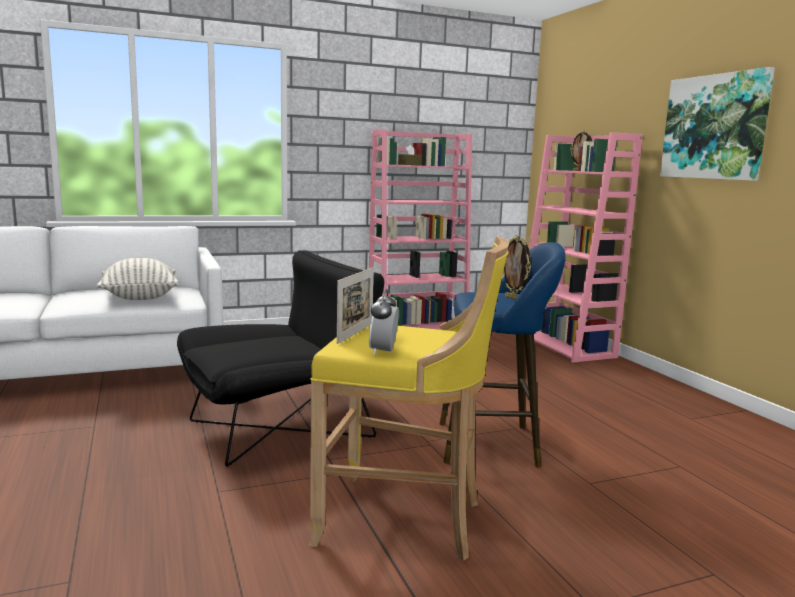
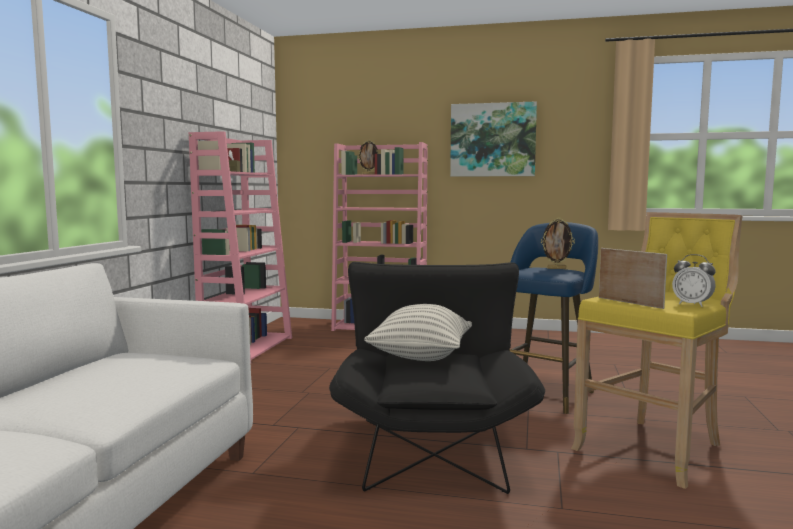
camera: 55 degrees left, 5 degrees down
pillow [97,258,179,300] -> pillow moved to [364,304,472,361]

